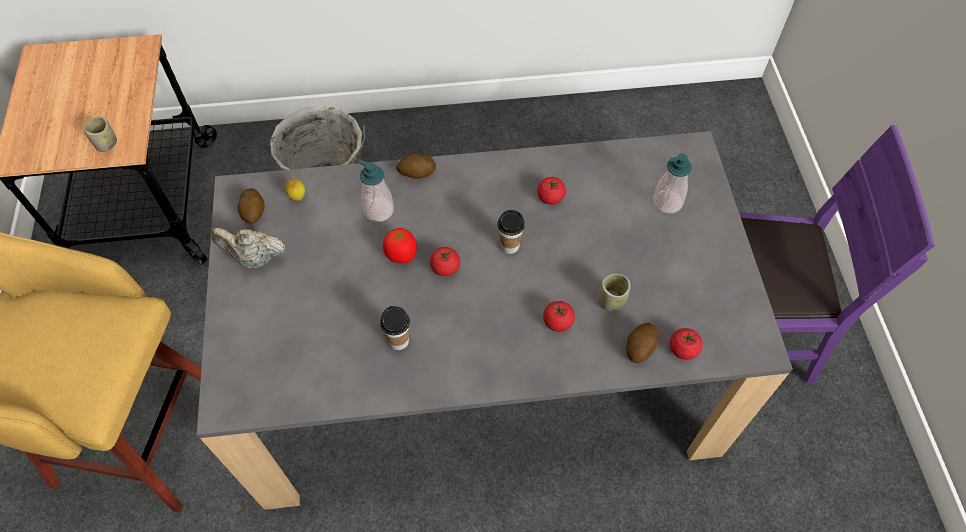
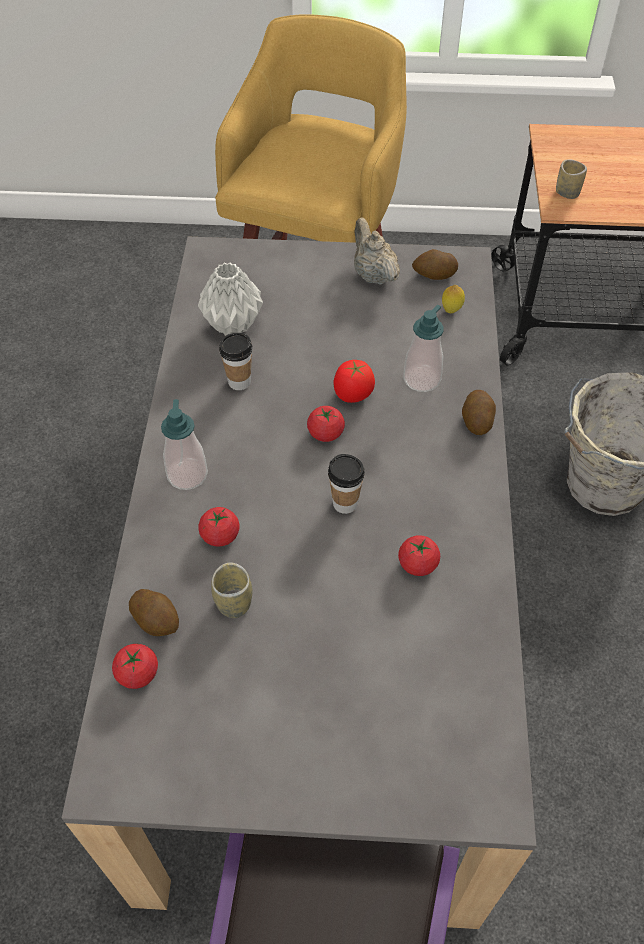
camera: 100 degrees right, 5 degrees down
beige teapot [211,228,285,268] -> beige teapot turned 45 degrees counterclockwise [354,217,400,285]
soap dispenser [653,153,692,214] -> soap dispenser moved to [161,399,208,490]
none -> grey vase [198,263,263,336]

